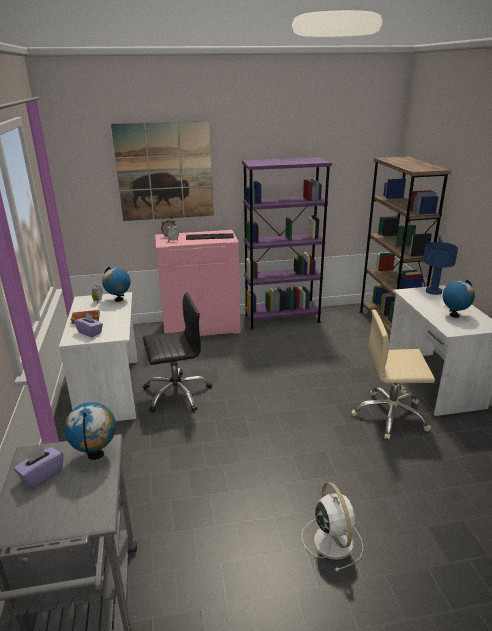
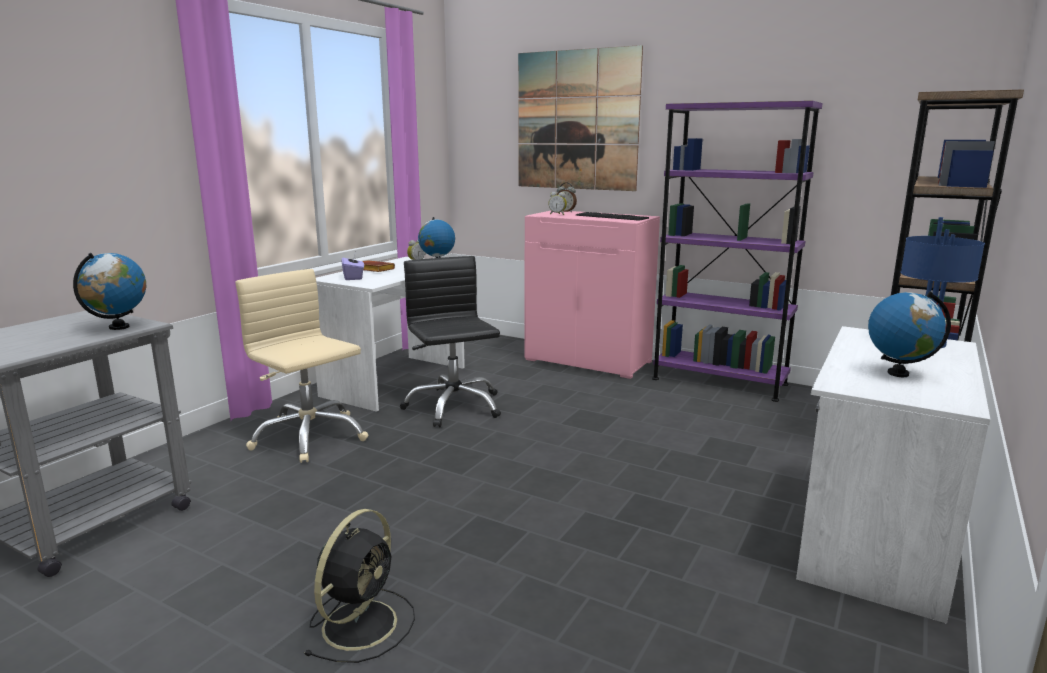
camera: 40 degrees right, 10 degrees down
purple tissue box [14,444,63,489] -> none
black office chair [143,292,212,412] -> black office chair turned 135 degrees counterclockwise [400,256,501,427]
white fan [302,482,363,571] -> black fan [305,509,415,663]
beige office chair [351,309,435,440] -> beige office chair moved to [235,269,368,463]

